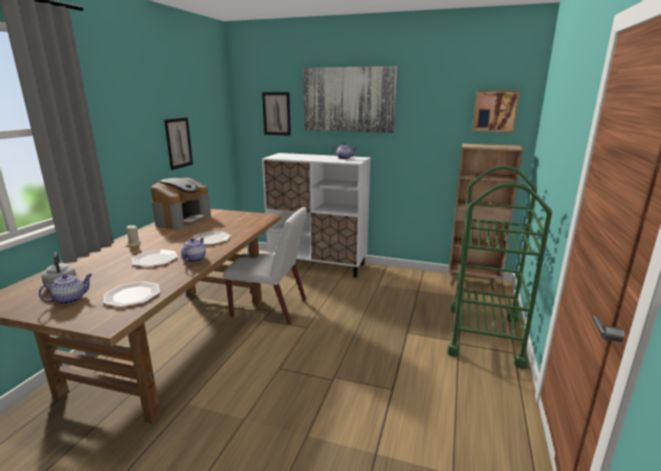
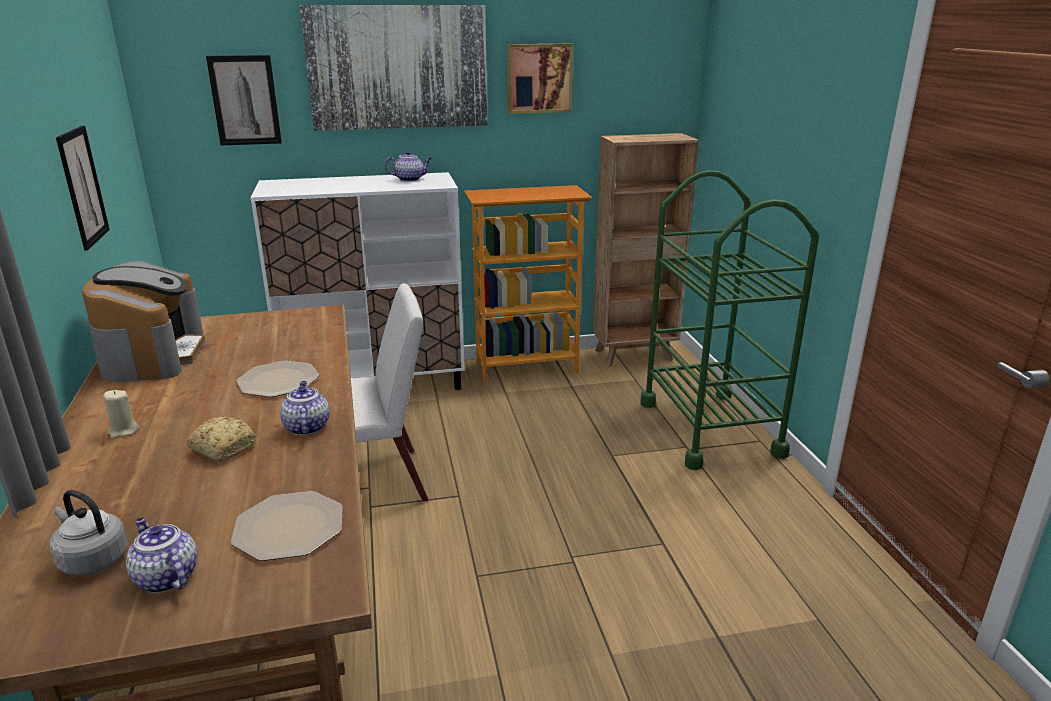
camera: 30 degrees left, 5 degrees up
teapot [39,274,92,305] -> teapot turned 60 degrees counterclockwise [126,517,197,593]
plate [132,249,178,267] -> bread [187,416,256,462]
picture [472,90,520,132] -> picture moved to [507,44,573,114]
none -> bookcase [464,185,592,382]

